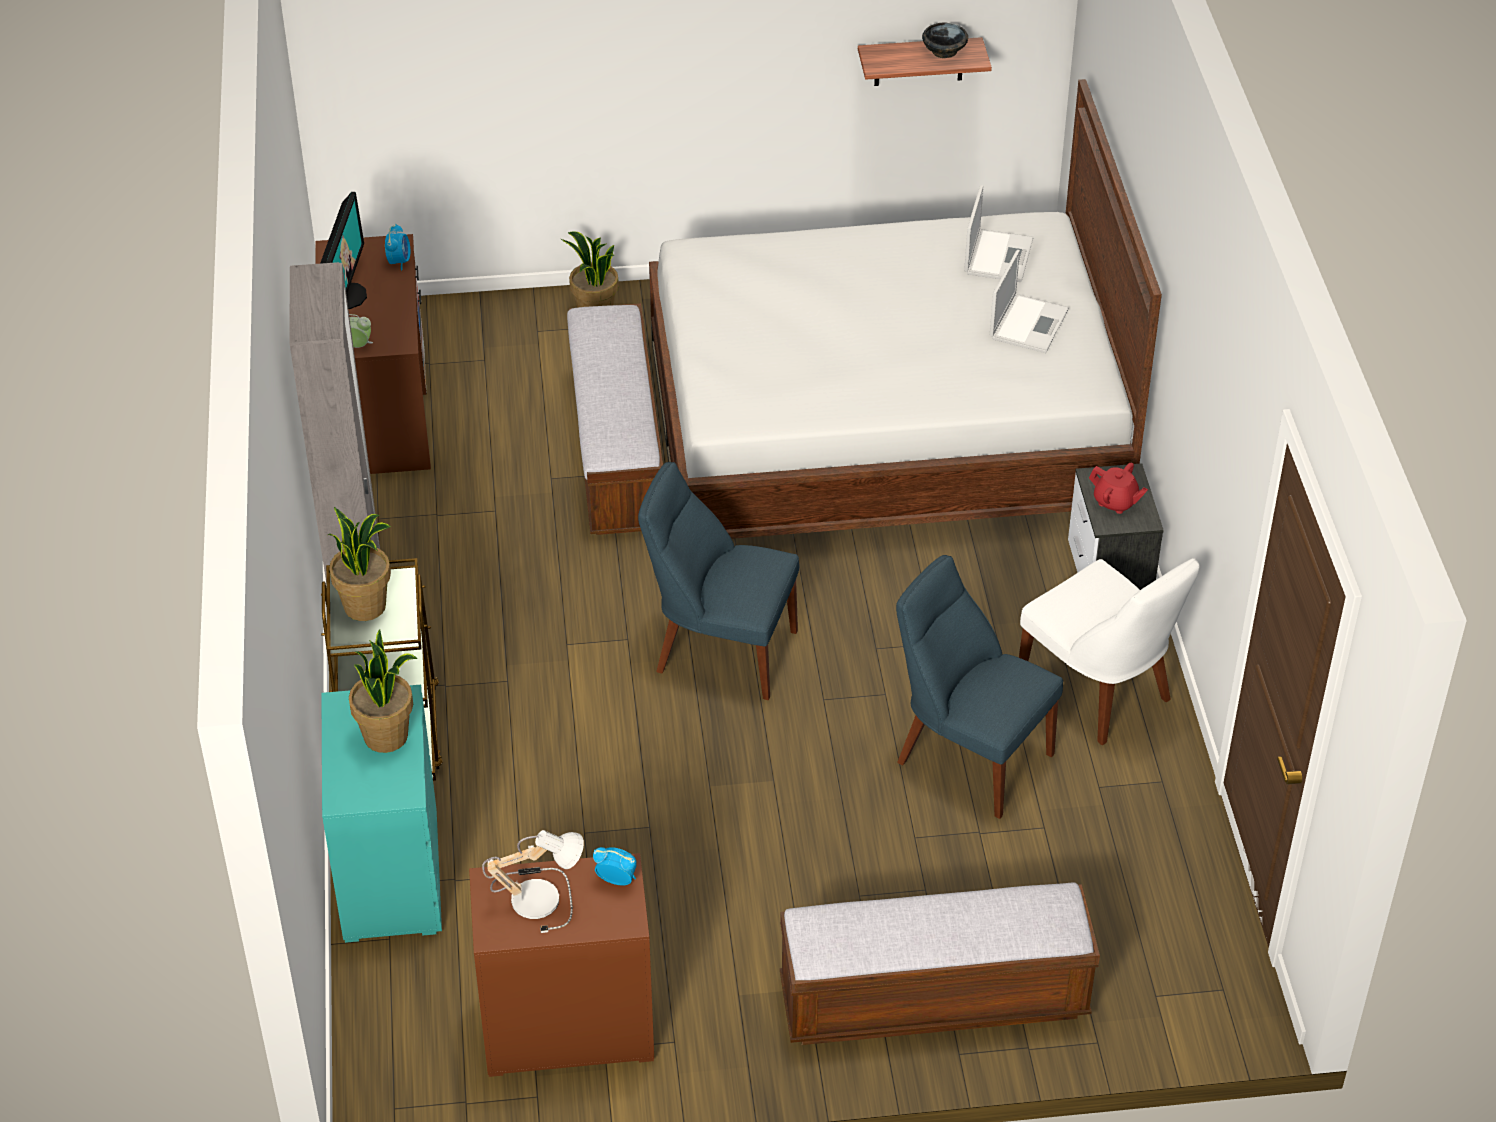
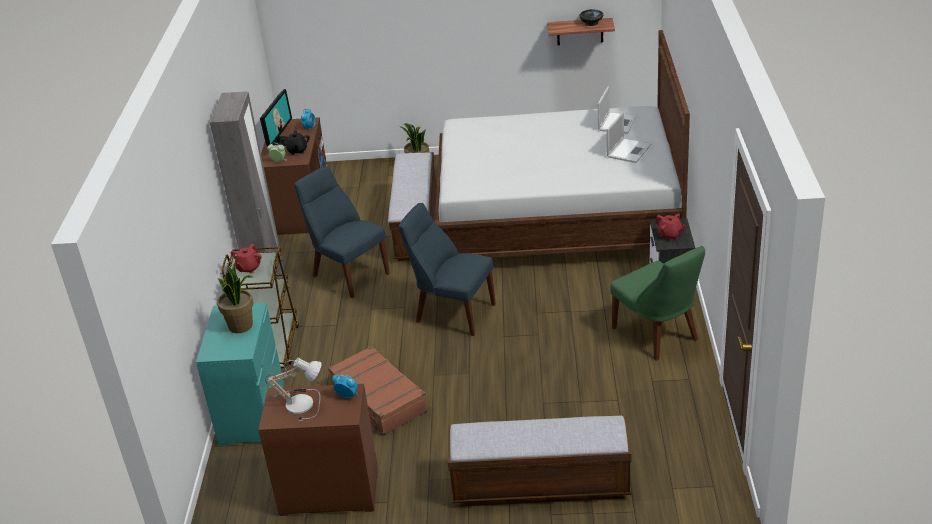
camera: 10 degrees right, 10 degrees down
potted plant [328,507,391,621] -> red teapot [231,244,261,274]
blue chair [896,555,1063,819] -> blue chair moved to [295,166,390,298]
white chair [1019,558,1200,745] -> green chair [610,246,705,361]
none -> black teapot [281,130,310,155]
none -> brown suitcase [328,346,427,436]

